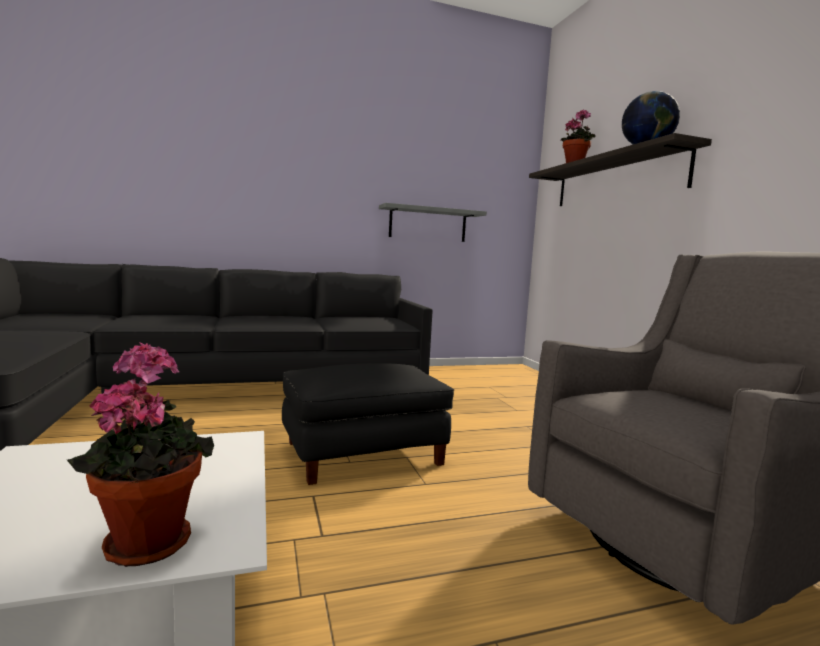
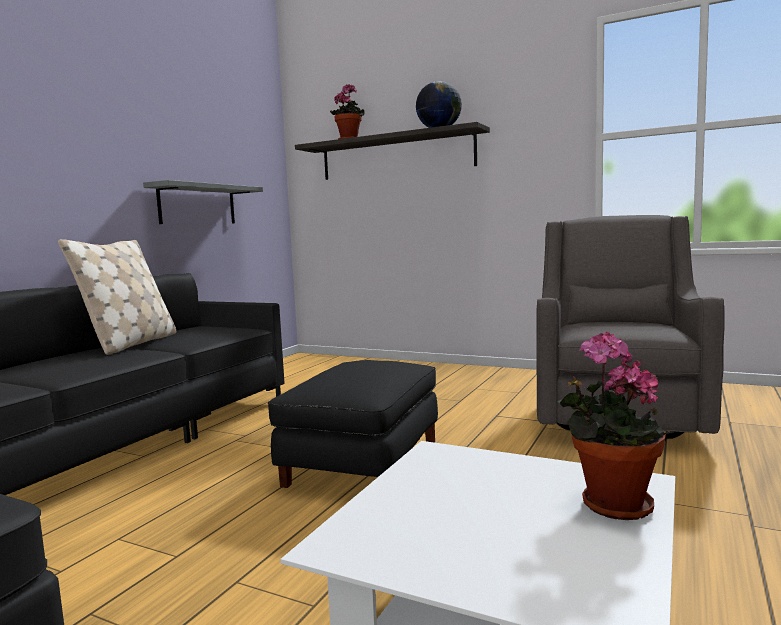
camera: 45 degrees left, 0 degrees up
none -> beige pillow [58,239,176,355]

